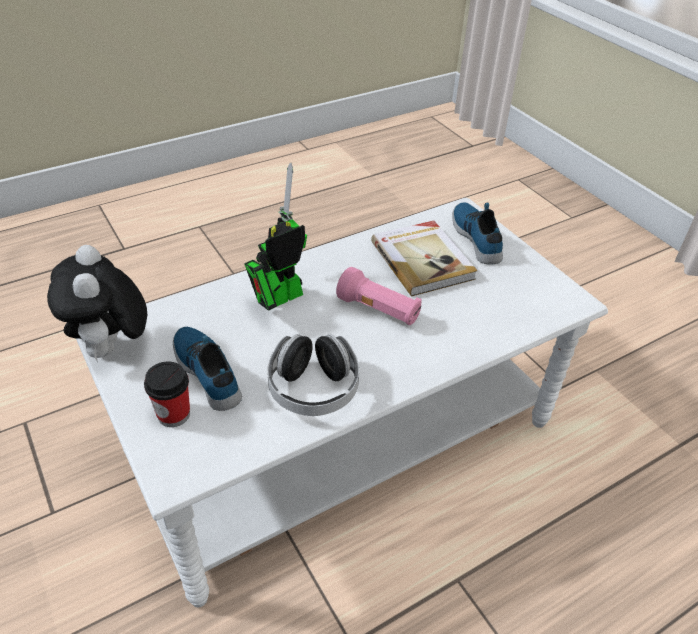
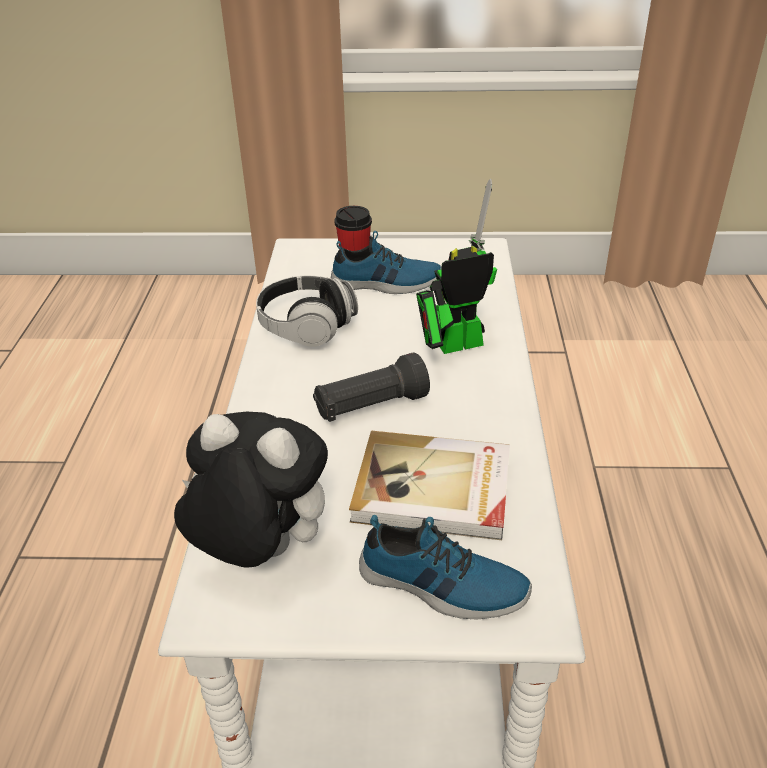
camera: 125 degrees right, 5 degrees down
plush toy [47,245,147,361] -> plush toy moved to [174,412,328,567]
toy robot [244,163,307,311] -> toy robot turned 105 degrees counterclockwise [416,179,497,354]
pink flashlight [336,267,422,325] -> black flashlight [313,352,430,422]

